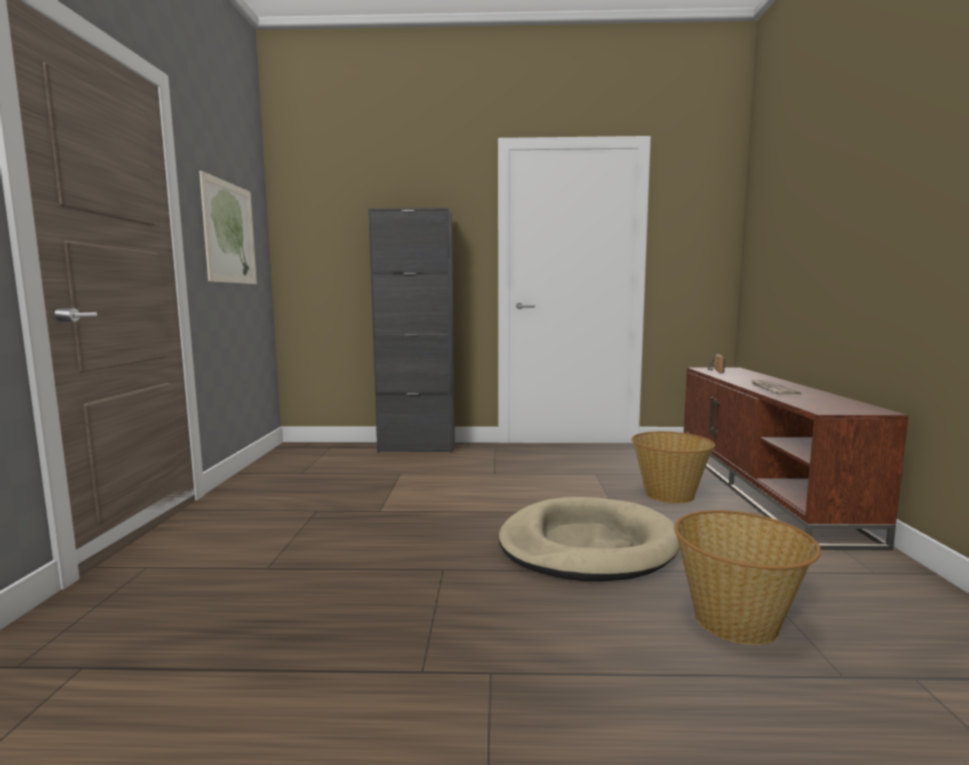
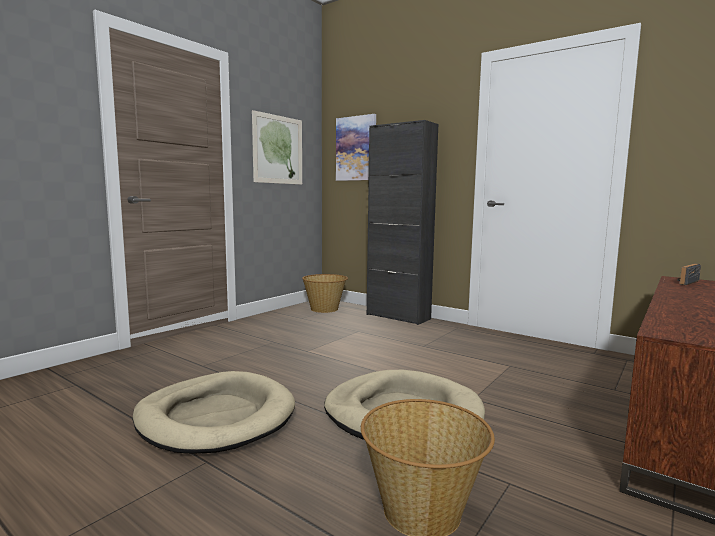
camera: 35 degrees right, 0 degrees up
basket [632,431,715,504] -> basket moved to [302,274,348,313]
newspaper [752,380,801,396] -> none
none -> beige dog bed [132,371,295,454]
none -> picture [336,114,376,181]

